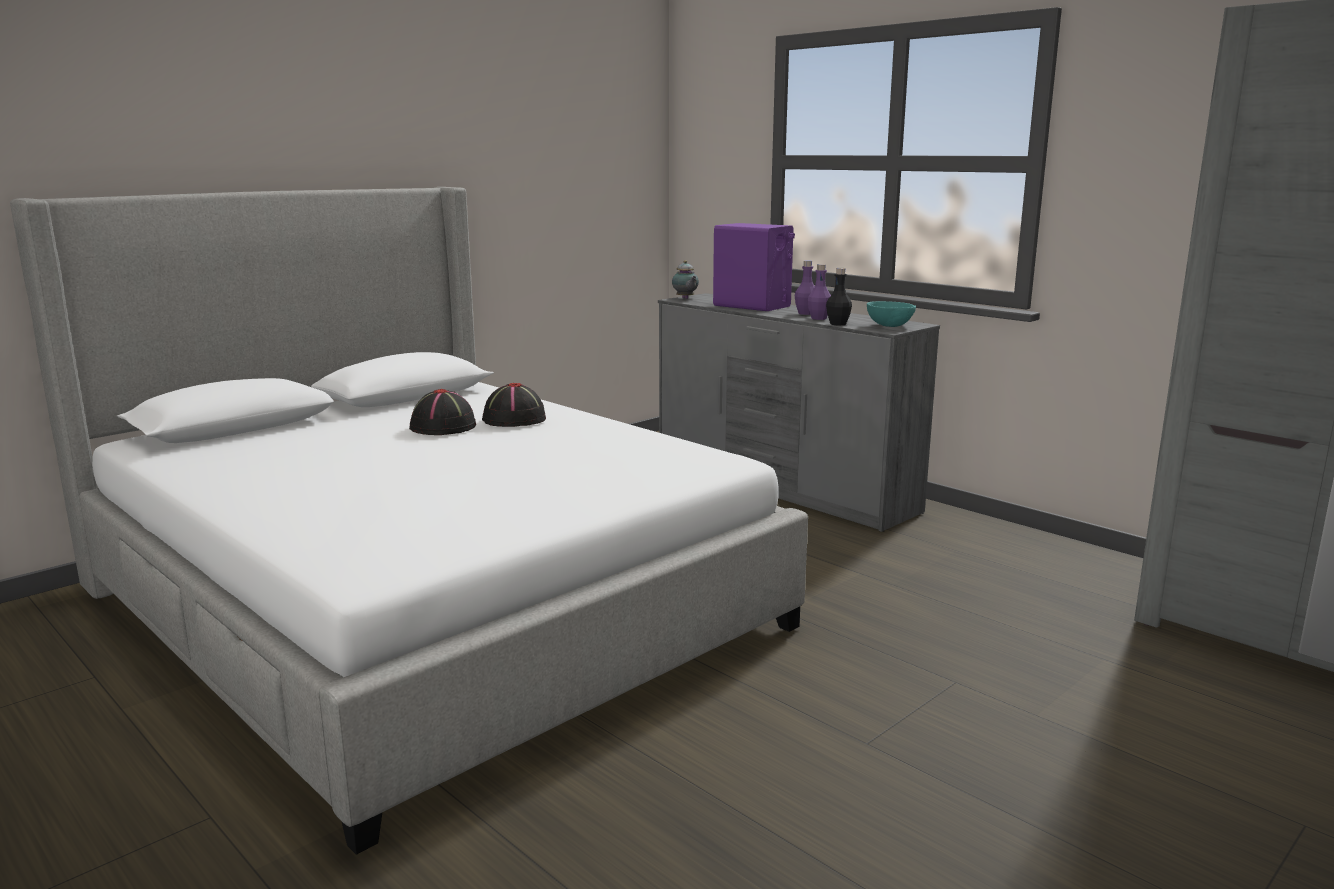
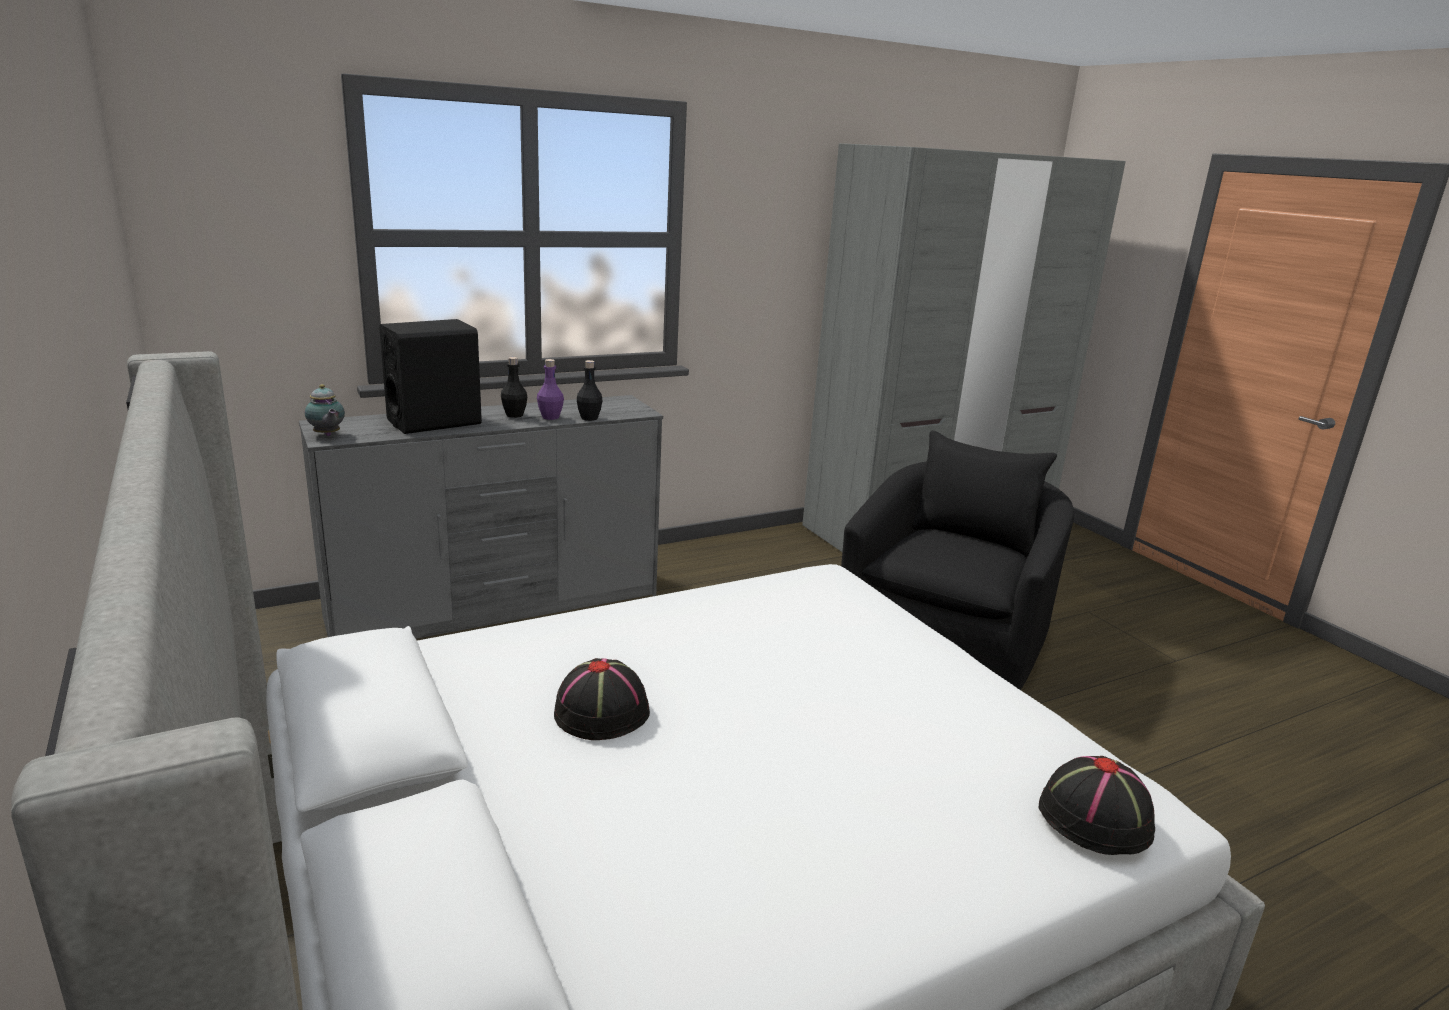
camera: 75 degrees left, 5 degrees up
black hat [482,383,546,427] -> black hat moved to [1039,756,1155,855]
teapot [672,260,699,299] -> teapot turned 60 degrees clockwise [305,384,345,436]
purple speaker [713,223,795,311] -> black speaker [379,319,482,434]
purple bottle [795,260,815,315] -> black bottle [501,357,527,418]
turquoise bowl [867,301,916,327] -> none
none -> black armchair [841,431,1074,690]

